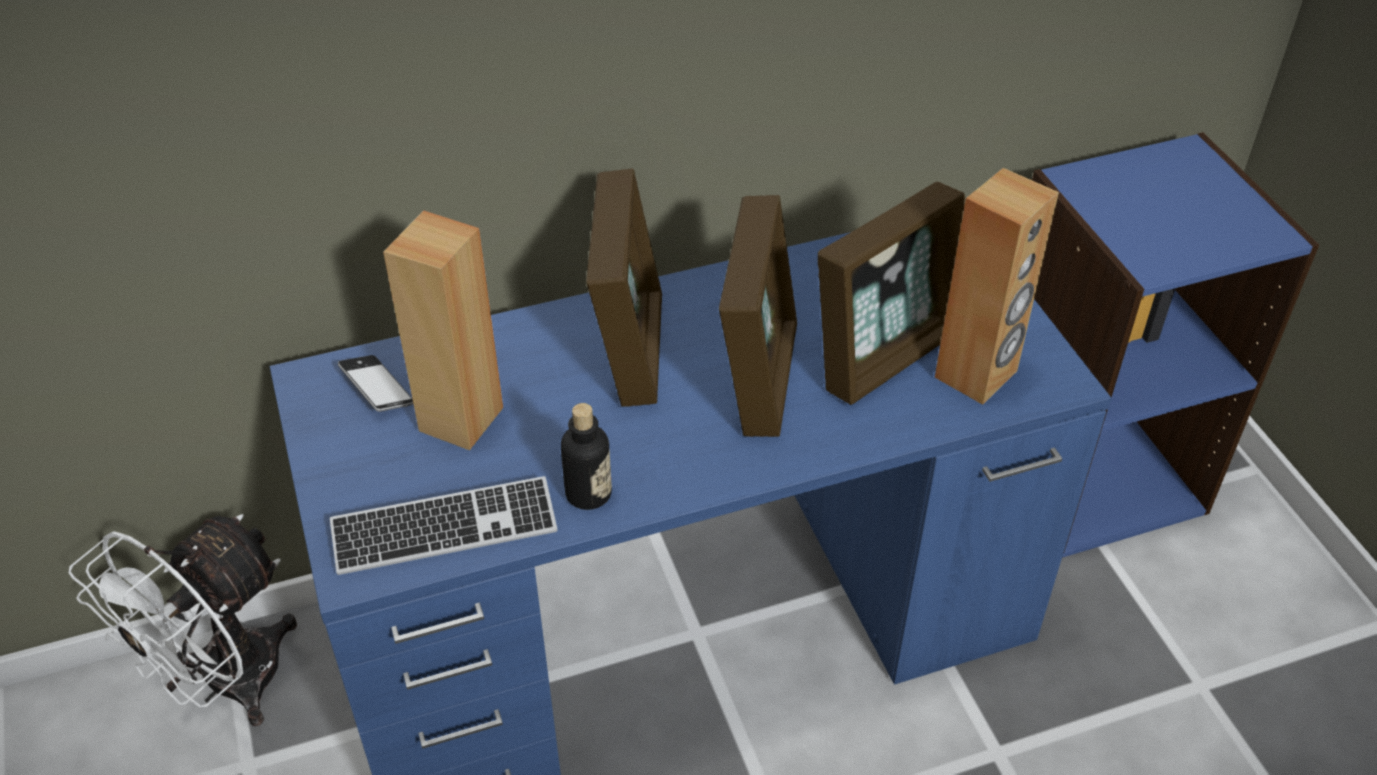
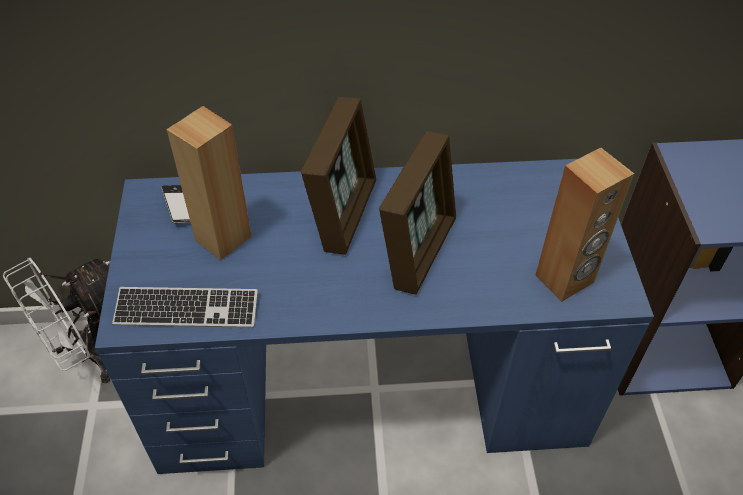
camera: 15 degrees right, 5 degrees up
bottle [561,403,612,510] -> none
picture frame [818,182,965,405] -> none

